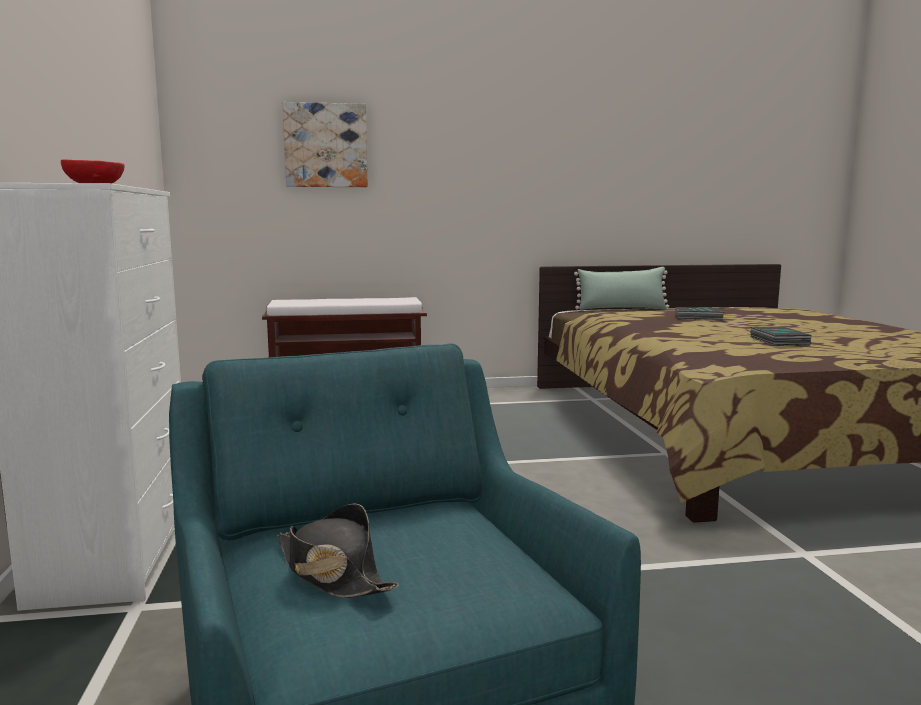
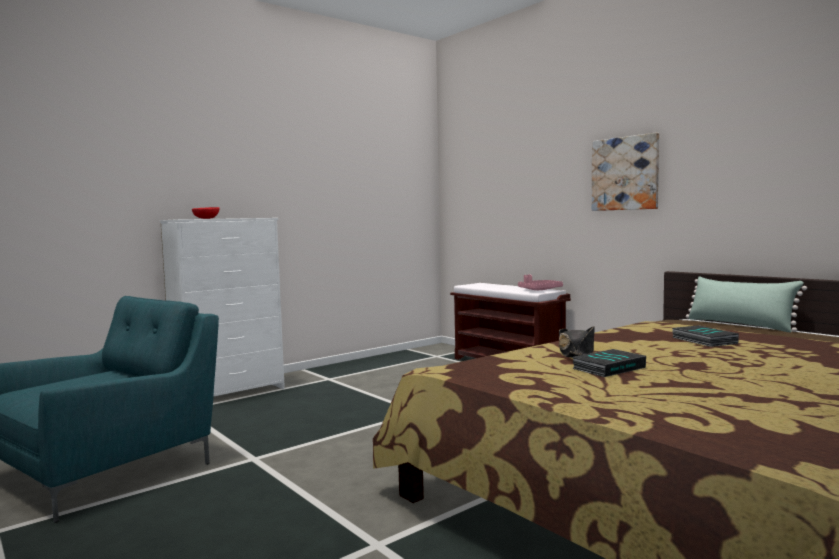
camera: 60 degrees right, 5 degrees down
black hat [277,504,399,598] -> black hat moved to [558,326,595,357]
picture [283,102,368,187] -> picture moved to [592,133,659,211]
none -> pink tray [518,275,563,290]

